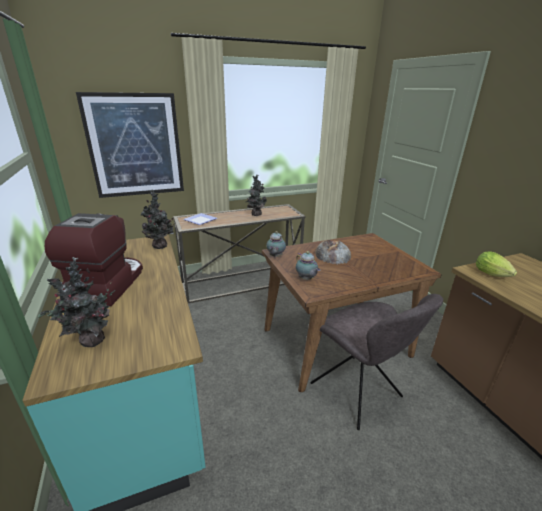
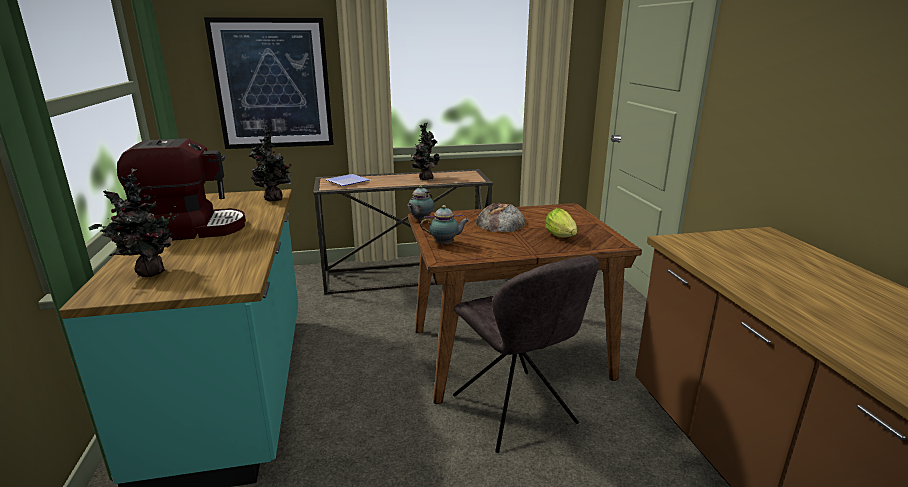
camera: 10 degrees right, 5 degrees down
coffee machine [45,213,143,306] -> coffee machine turned 60 degrees clockwise [117,138,246,241]
teapot [296,251,320,280] -> teapot turned 75 degrees counterclockwise [420,205,470,245]
lettuce [476,252,517,277] -> lettuce moved to [545,208,577,238]

